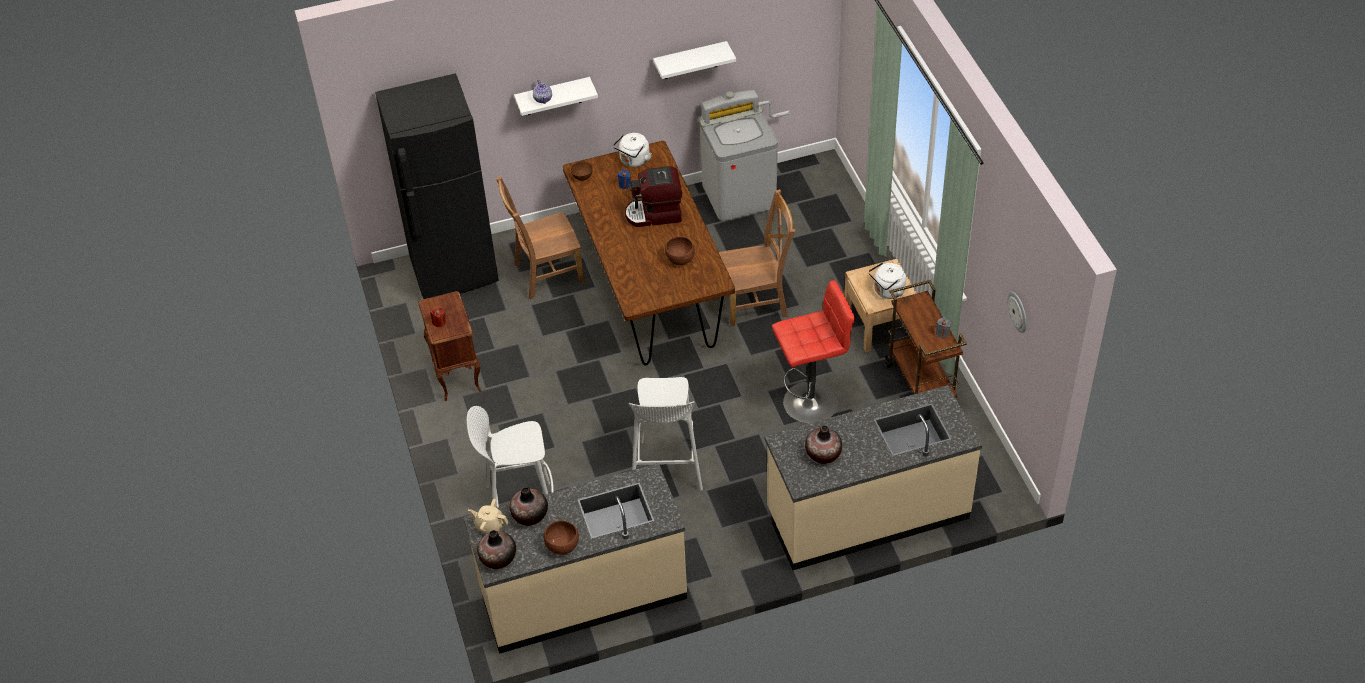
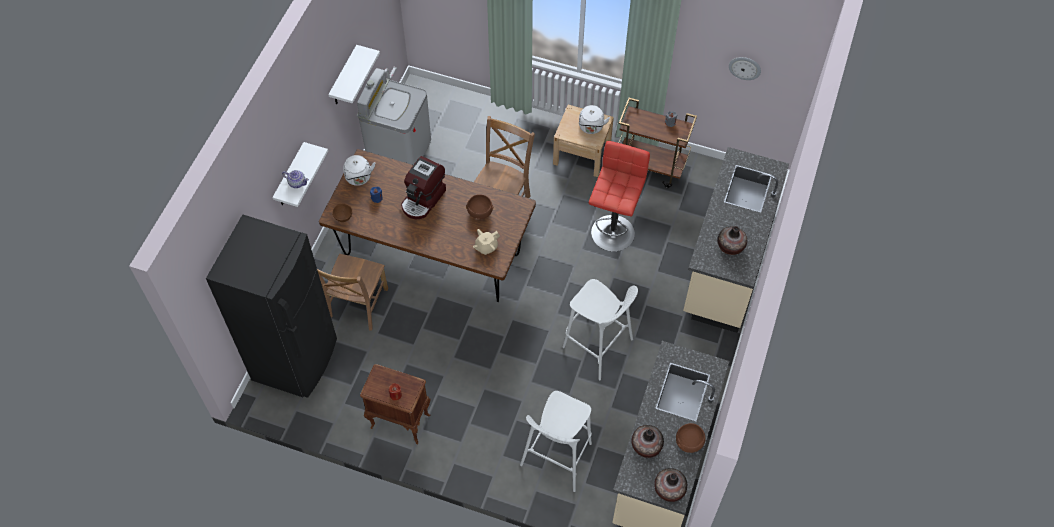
camera: 55 degrees left, 10 degrees up
beige teapot [468,499,509,534] -> beige teapot moved to [473,229,500,255]

